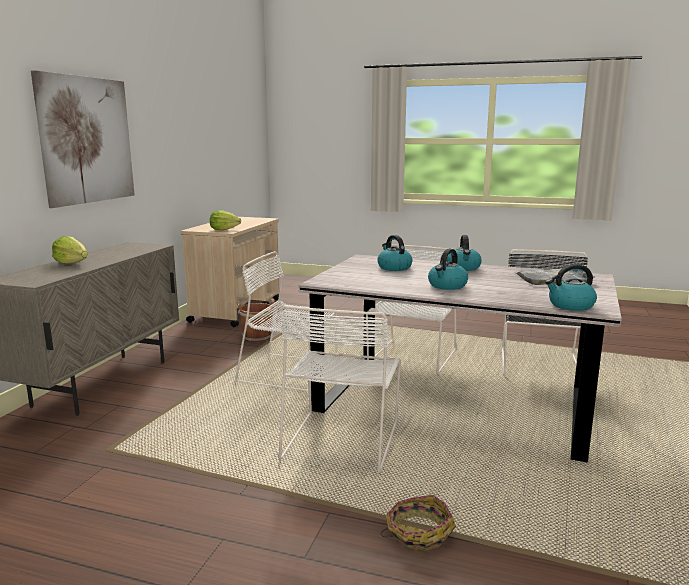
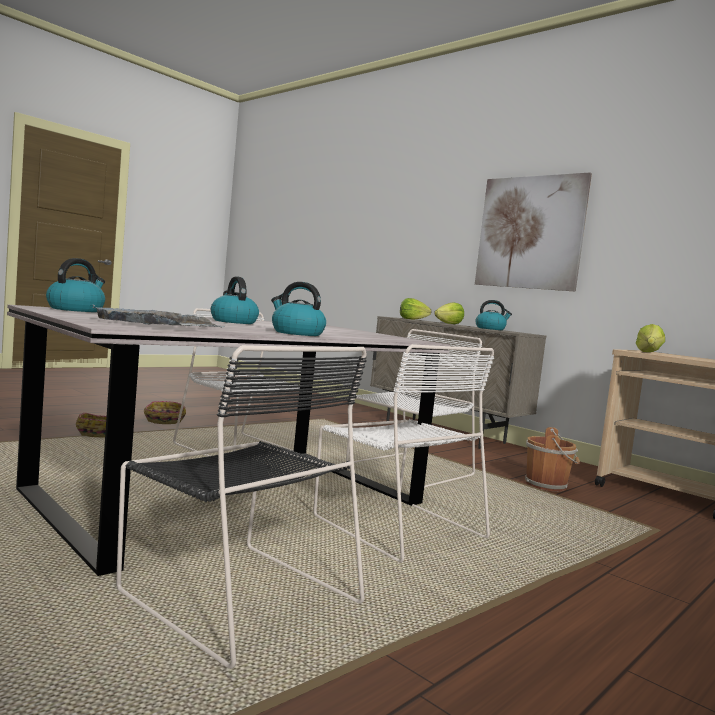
camera: 115 degrees right, 10 degrees down
kettle [377,235,413,271] -> kettle moved to [476,300,512,330]
none -> basket [144,401,186,424]
none -> lettuce [400,298,431,320]

